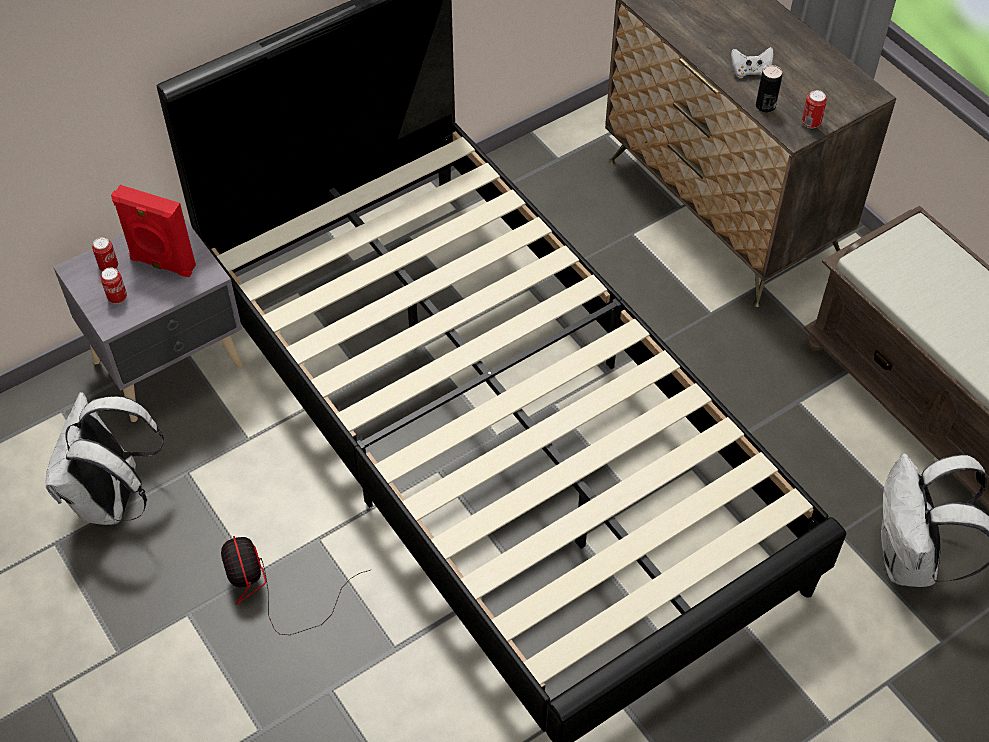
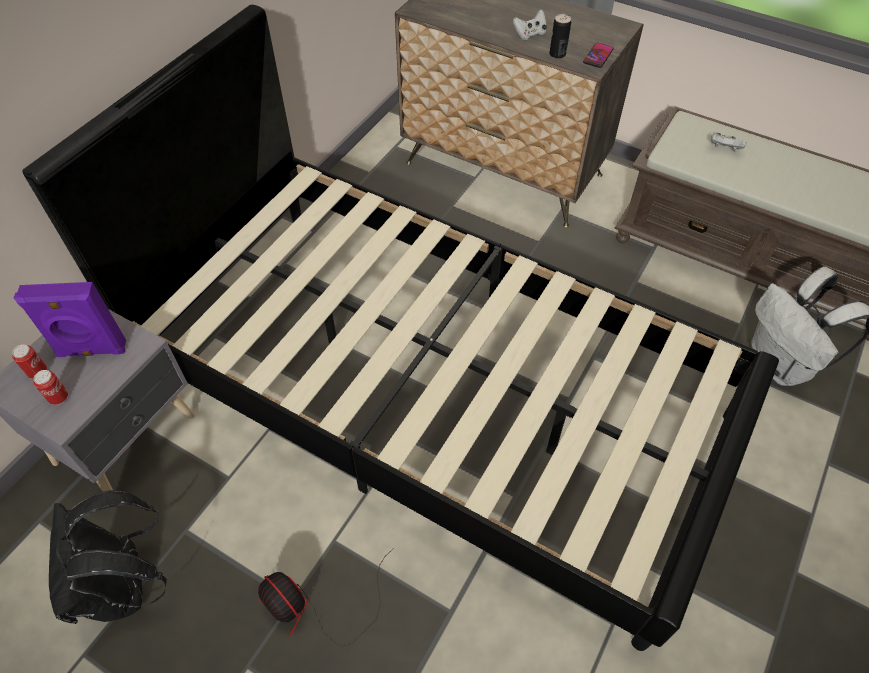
camera: 25 degrees left, 0 degrees up
white backpack [46,392,165,525] -> black backpack [49,490,167,624]
red speaker [111,185,196,277] -> purple speaker [14,282,126,357]
can [802,90,827,128] -> phone [583,43,614,68]
none -> white game controller [711,133,747,151]

